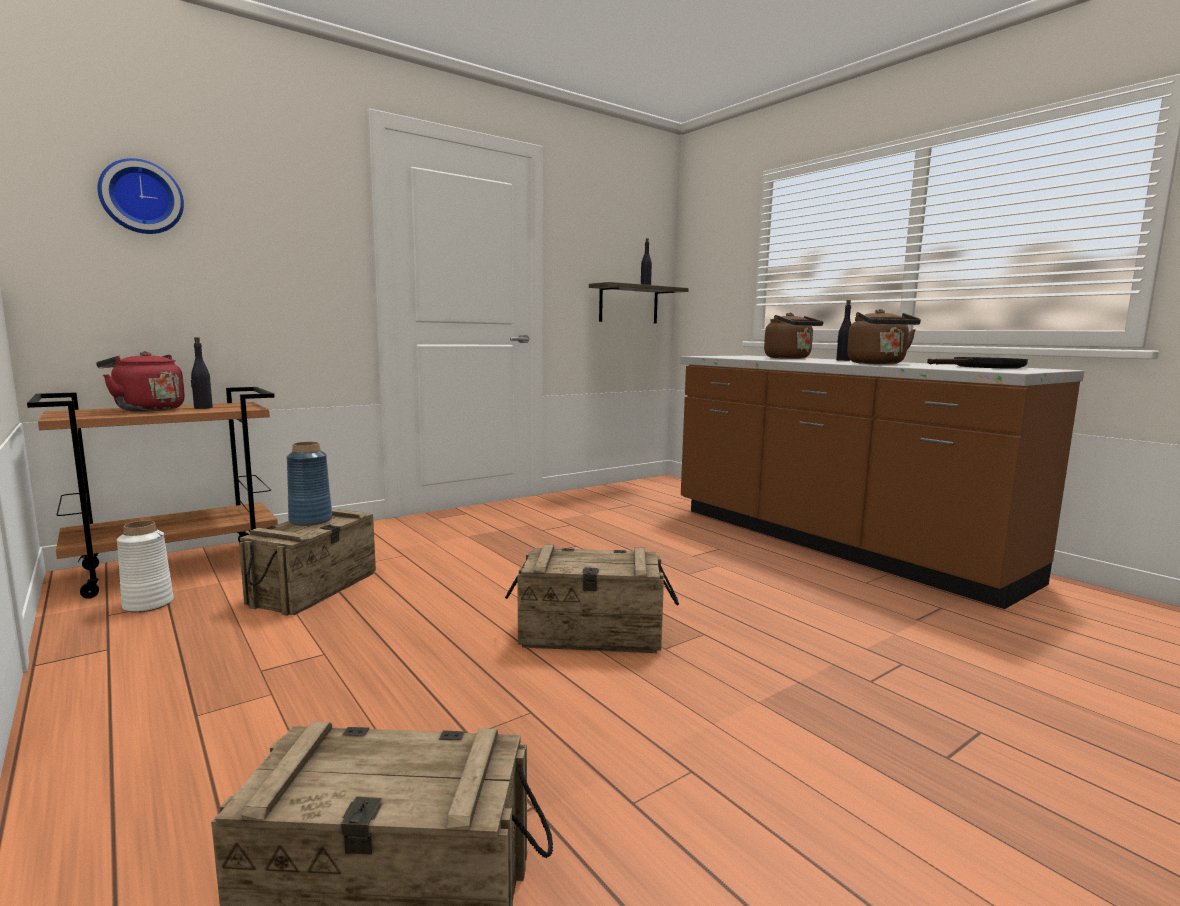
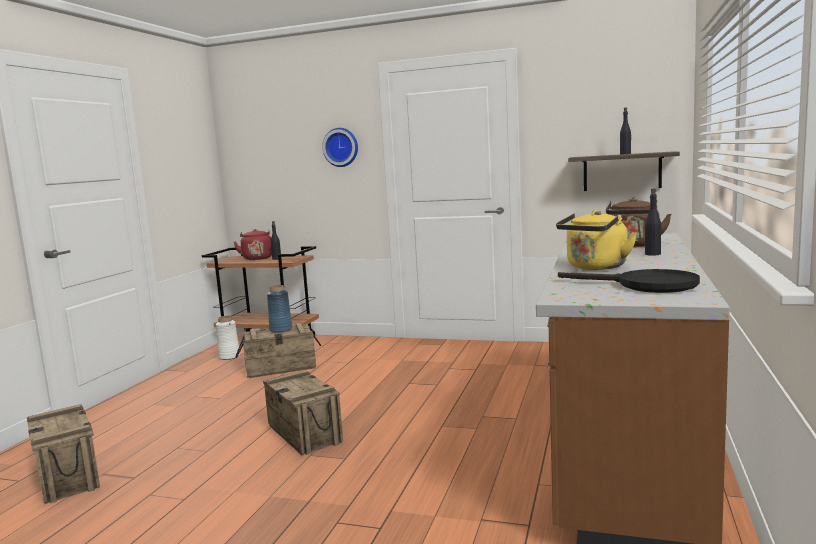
camera: 55 degrees right, 0 degrees up
wall clock [98,158,184,234] -> wall clock moved to [322,128,358,167]
brown kettle [847,309,921,364] -> yellow kettle [556,210,637,270]

